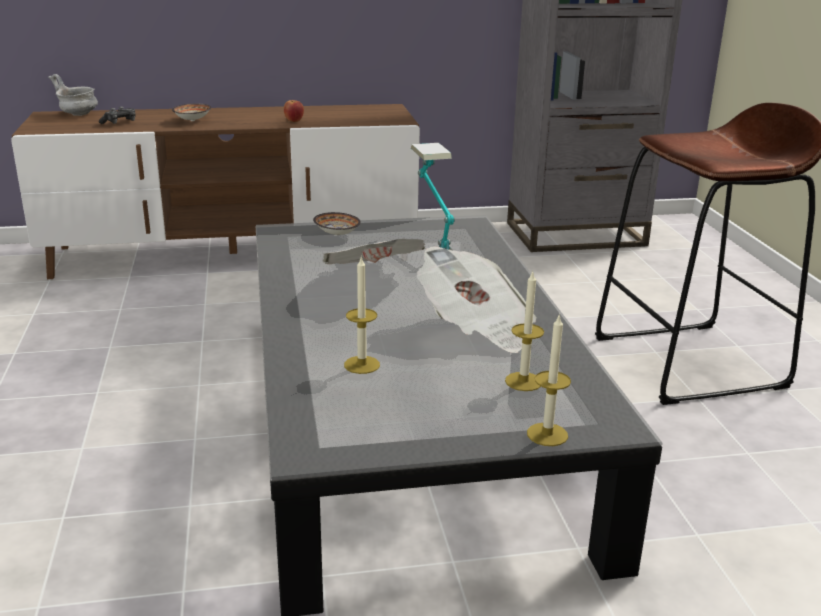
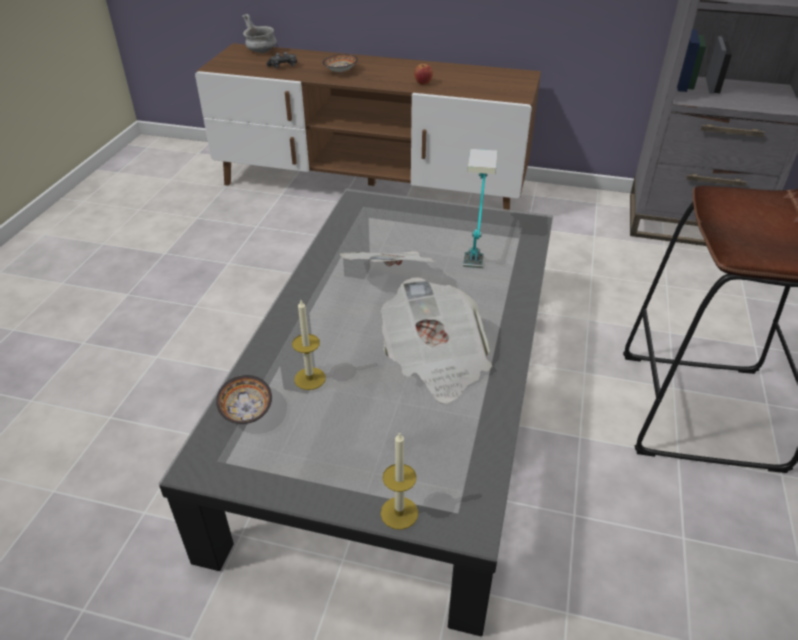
camera: 25 degrees right, 15 degrees up
bowl [313,212,361,235] -> bowl moved to [216,375,272,424]
candle [505,272,544,391] -> none

